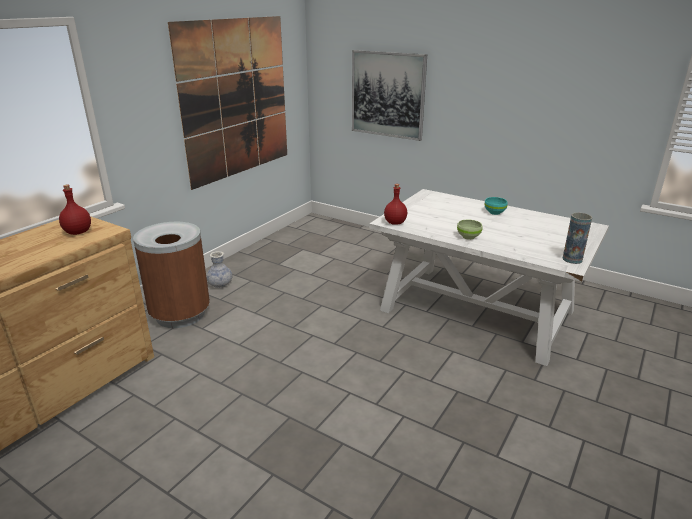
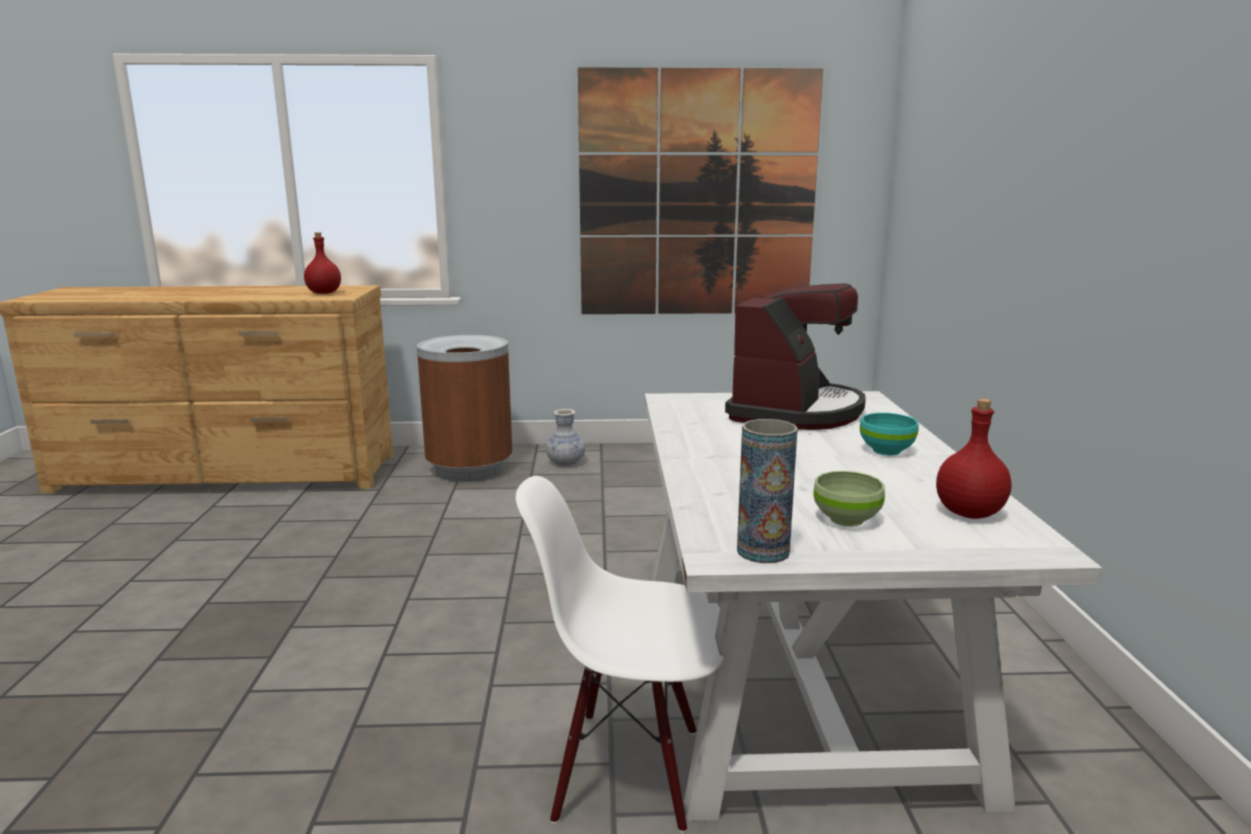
camera: 55 degrees right, 10 degrees down
picture [352,50,427,141] -> none
red bottle [384,184,407,225] -> red bottle moved to [936,398,1012,519]
green bowl [457,219,483,240] -> green bowl moved to [814,471,885,527]
none -> white chair [516,476,724,833]
none -> coffee machine [725,283,866,430]

